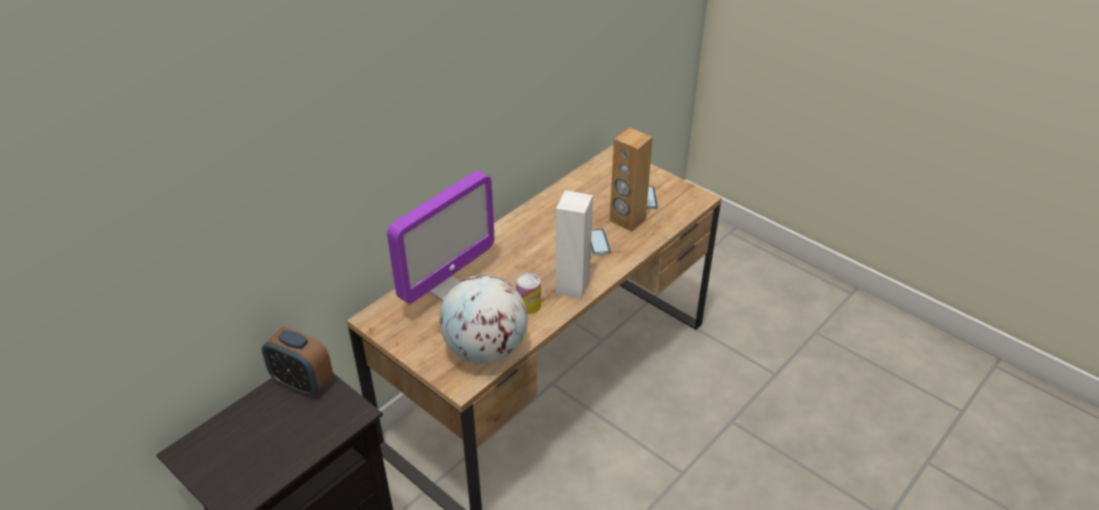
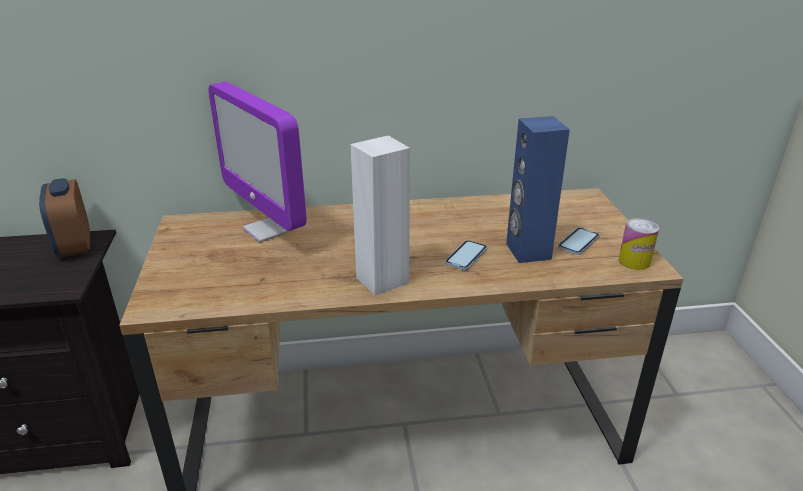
camera: 40 degrees right, 10 degrees down
monitor [387,171,494,304] -> monitor turned 60 degrees clockwise [208,81,307,242]
globe [439,275,528,363] -> none
can [516,273,541,314] -> can moved to [619,218,659,270]
brown speaker [609,127,652,232] -> blue speaker [506,116,570,263]

